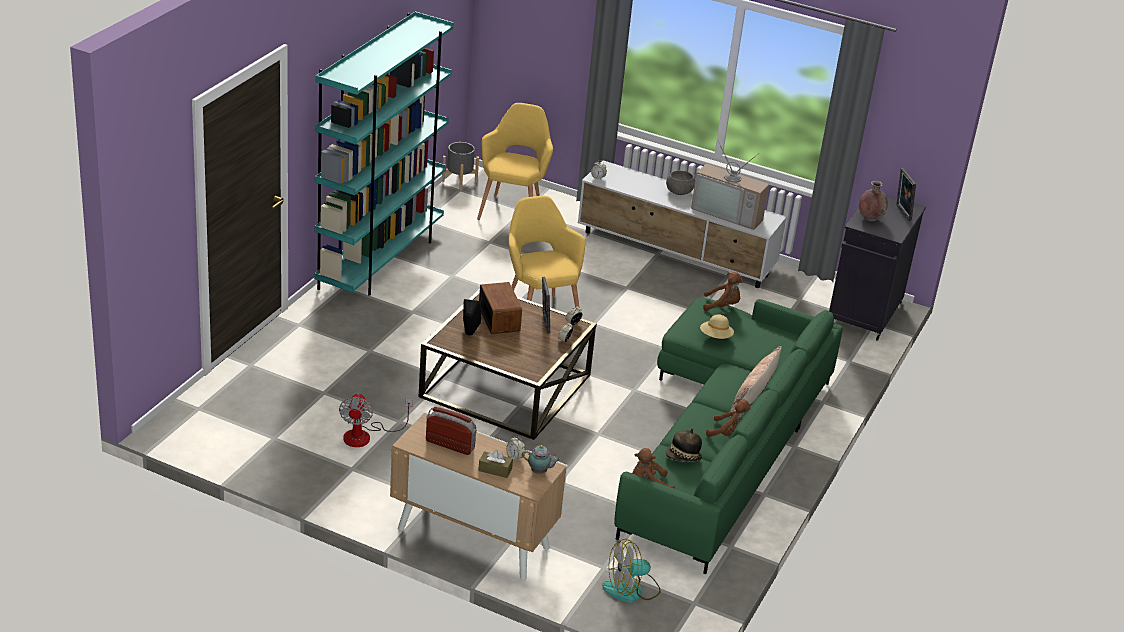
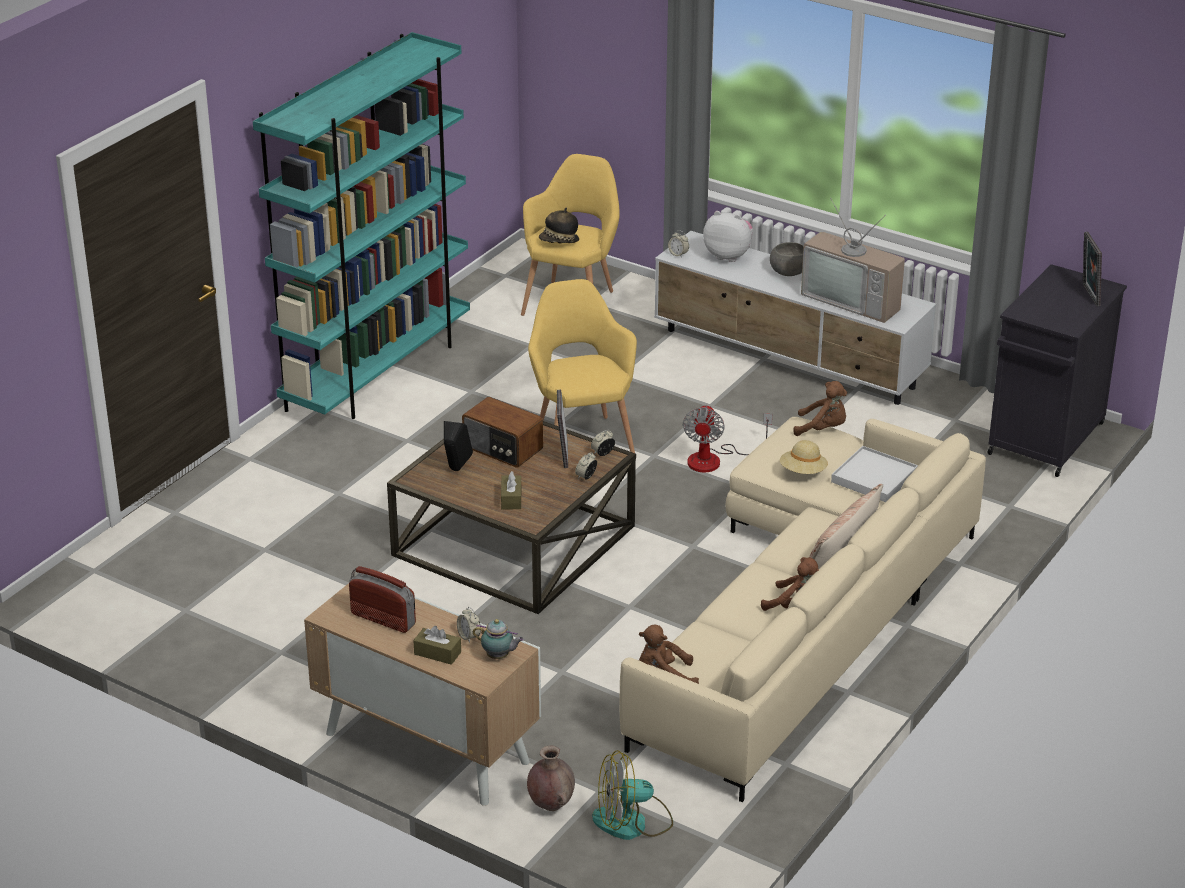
camera: 10 degrees right, 0 degrees up
fan [339,393,413,447] -> fan moved to [683,404,772,472]
grey planter [442,142,479,190] -> none
radio [479,282,522,334] -> radio turned 135 degrees clockwise [462,397,543,467]
green sofa [614,297,843,574] -> beige sofa [620,417,986,802]
hat [666,428,702,462] -> hat moved to [539,207,579,244]
brown vase [859,181,888,222] -> brown vase moved to [527,746,575,811]
none -> brown tissue box [501,471,521,509]
none -> plush toy [703,211,753,262]
none -> white tray [831,446,918,502]

